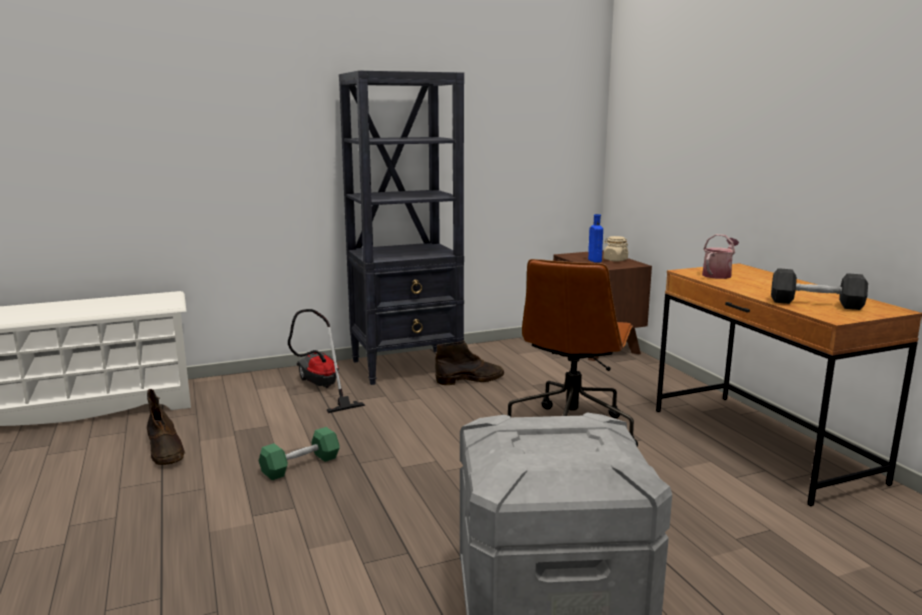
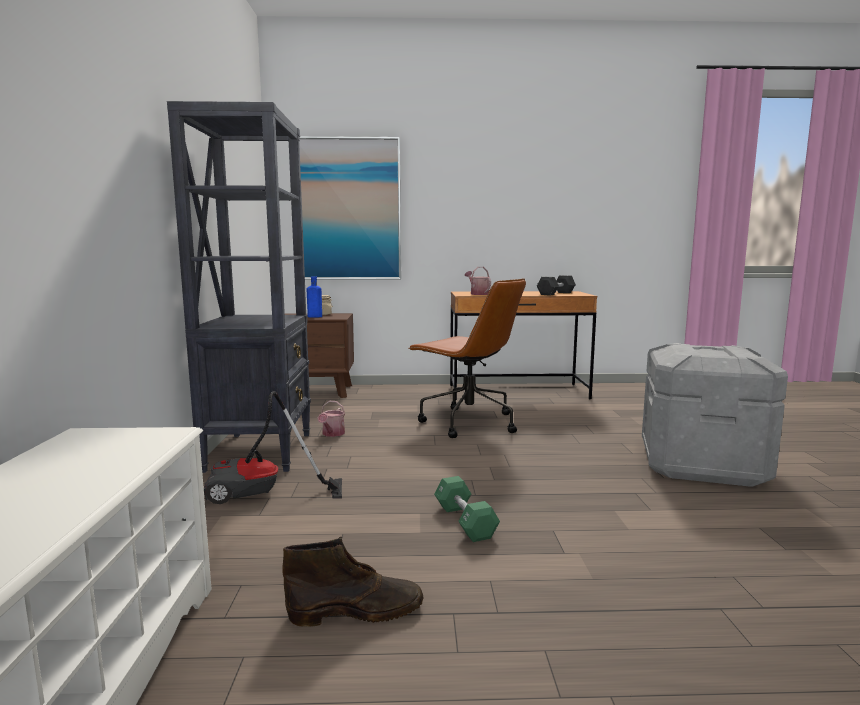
camera: 70 degrees left, 5 degrees down
brown boot [435,340,504,385] -> watering can [318,401,345,437]
none -> picture [299,136,401,280]

